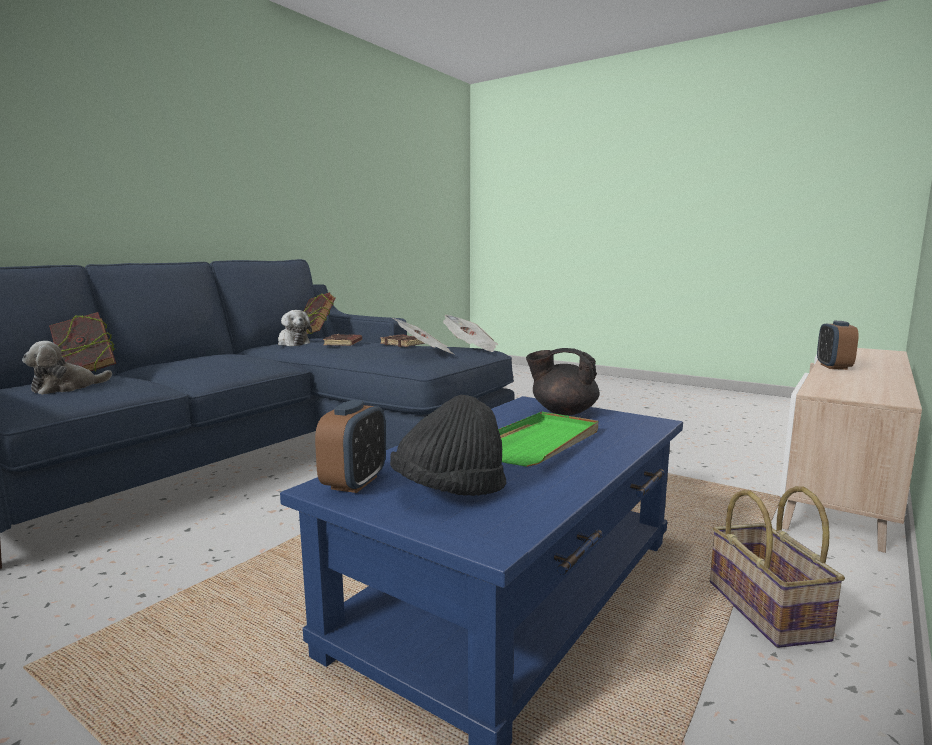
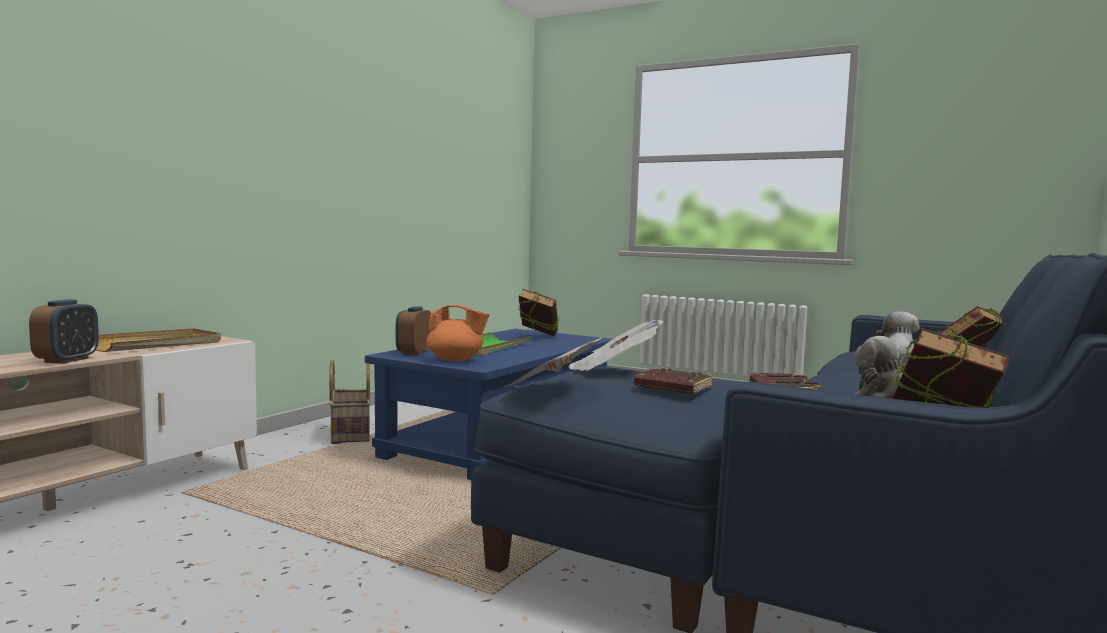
camera: 175 degrees right, 5 degrees down
alarm clock [315,400,386,493] -> alarm clock moved to [396,306,431,355]
black hat [390,395,506,496] -> book [518,289,559,336]
black teapot [526,348,599,416] -> orange teapot [426,305,490,361]
none -> beige tray [95,328,221,352]

